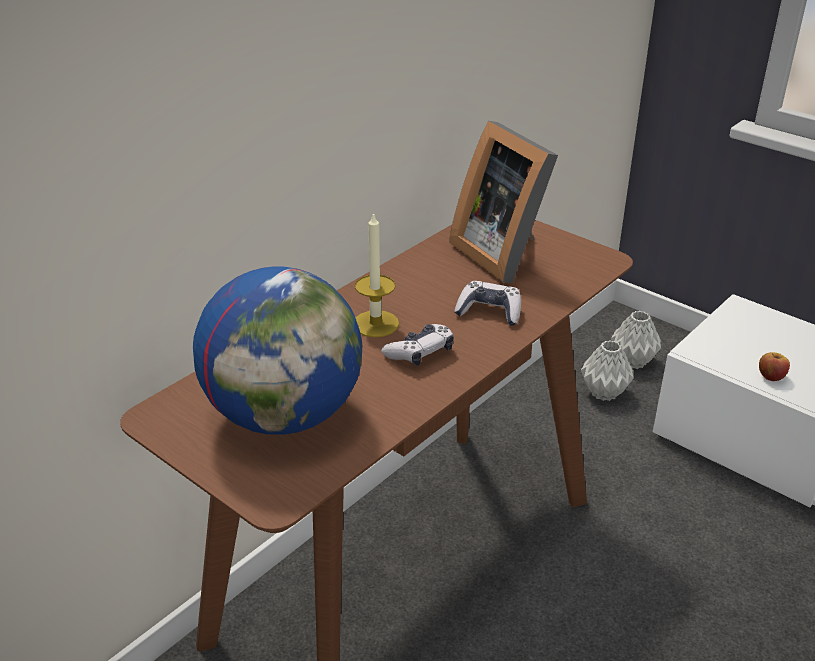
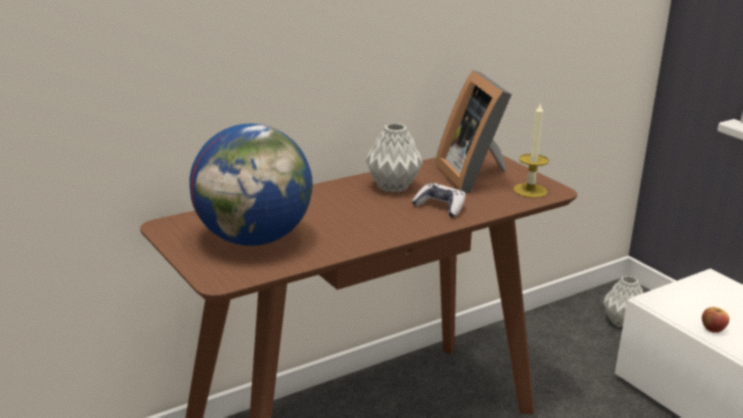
camera: 15 degrees right, 10 degrees down
candle [355,211,399,337] -> candle moved to [513,102,549,198]
game controller [381,324,454,366] -> none
grey vase [581,340,634,401] -> grey vase moved to [365,123,423,193]

